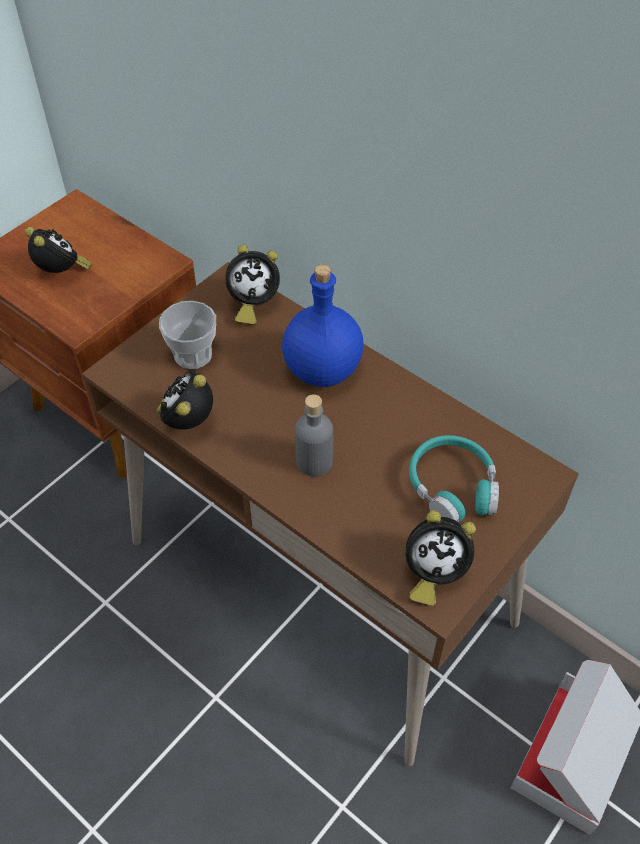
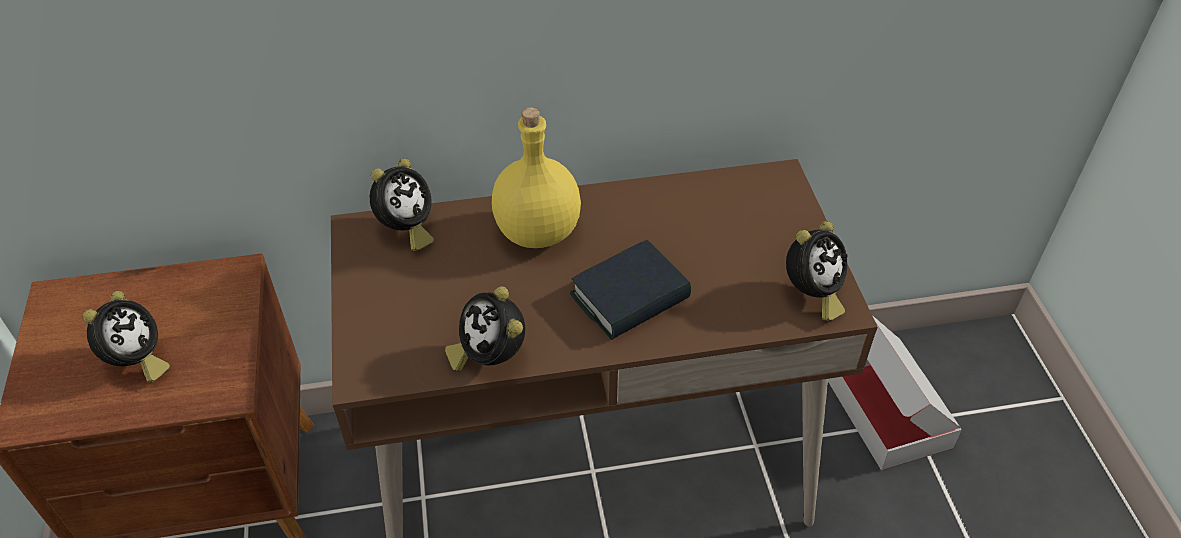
camera: 50 degrees left, 5 degrees down
alarm clock [25,227,92,273] -> alarm clock turned 105 degrees clockwise [83,291,170,383]
cup [159,301,216,369] -> none
blue bottle [282,264,364,387] -> yellow bottle [492,107,581,248]
grey bottle [295,394,333,477] -> book [570,240,691,340]
turquoise headphones [409,435,499,522] -> none

